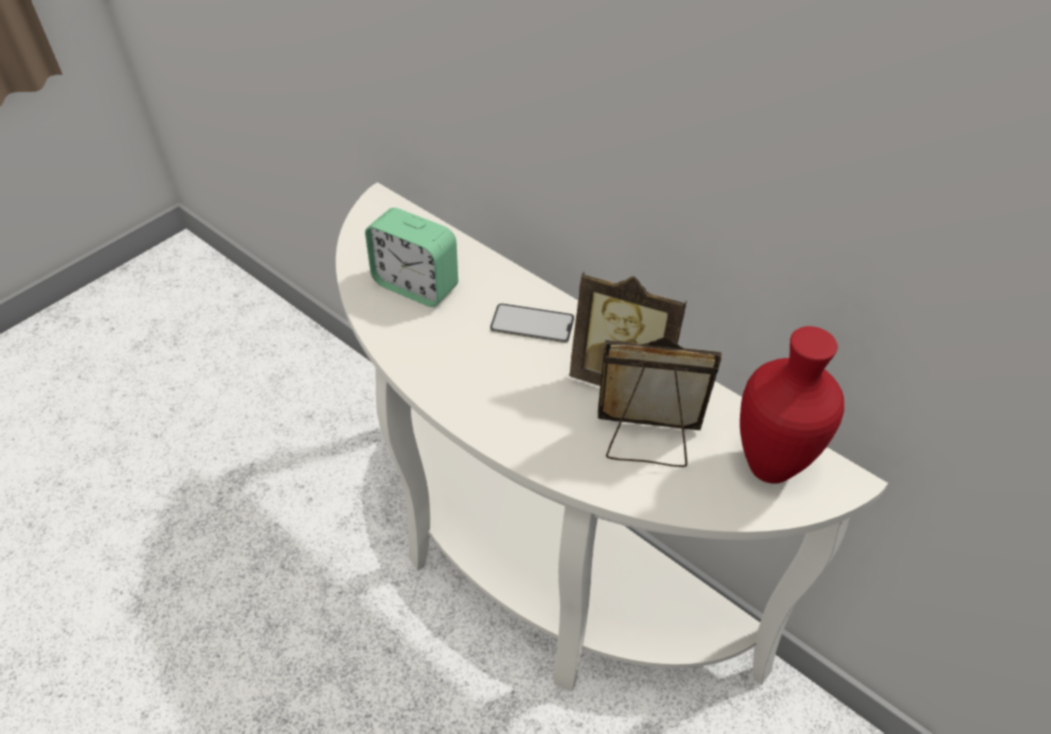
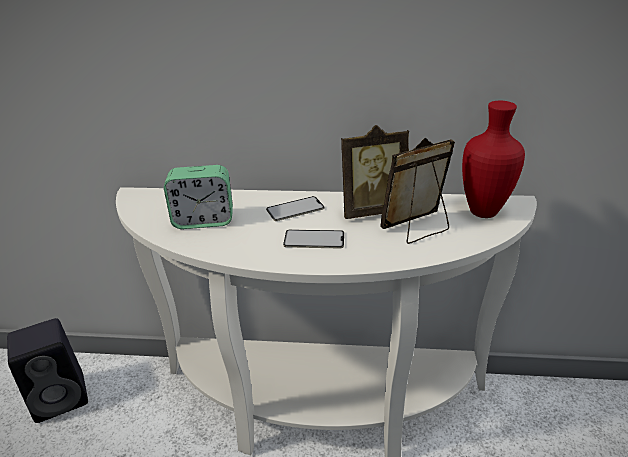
camera: 35 degrees left, 15 degrees down
none -> black speaker [7,318,88,423]
none -> phone [283,230,344,249]

